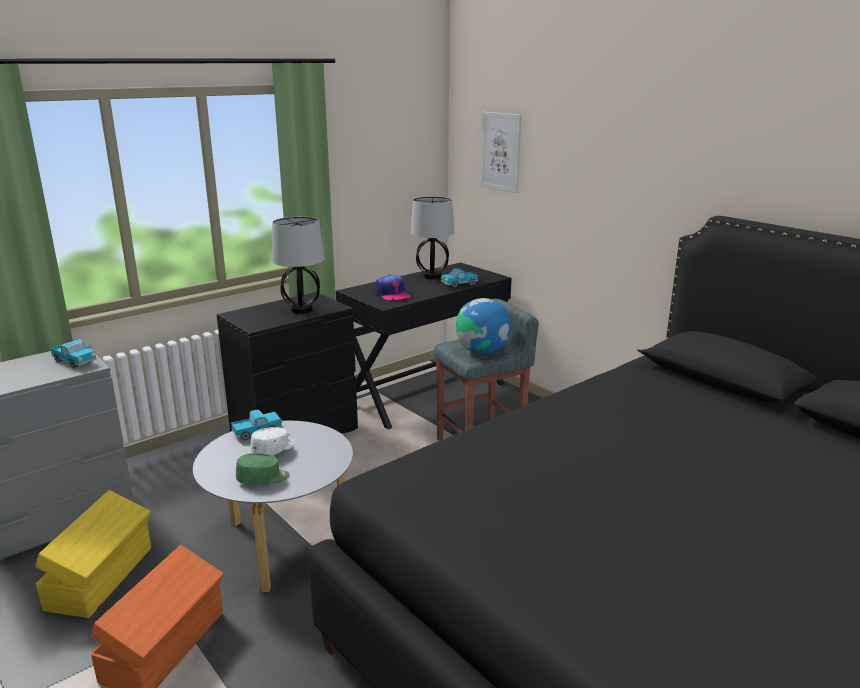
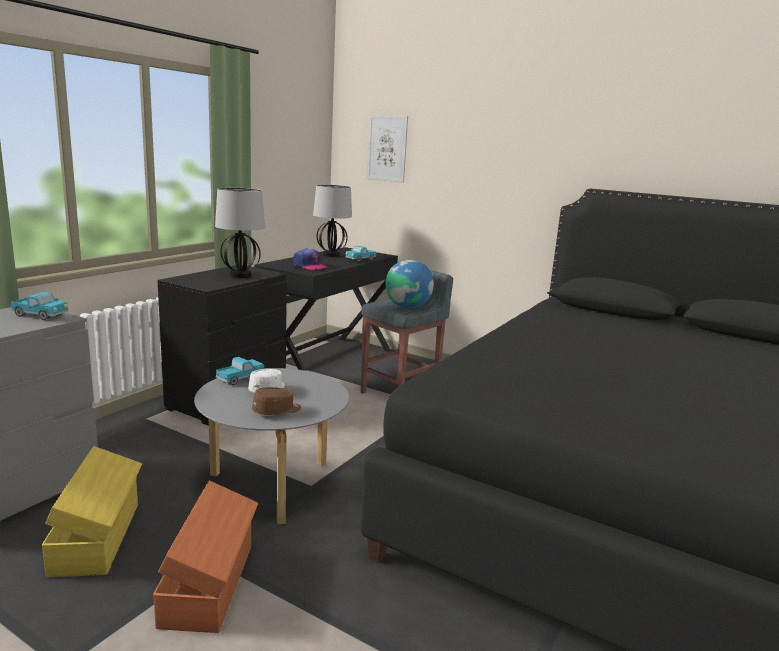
camera: 20 degrees left, 5 degrees down
green cap [236,453,289,485] -> brown cap [252,387,301,415]

